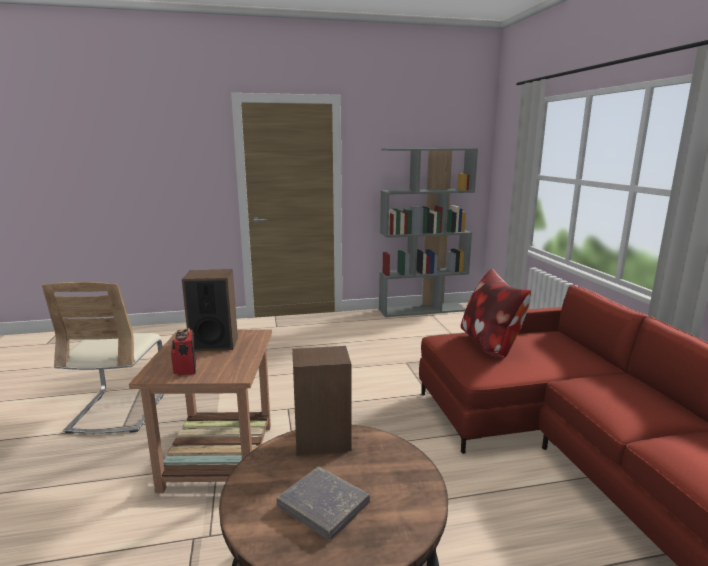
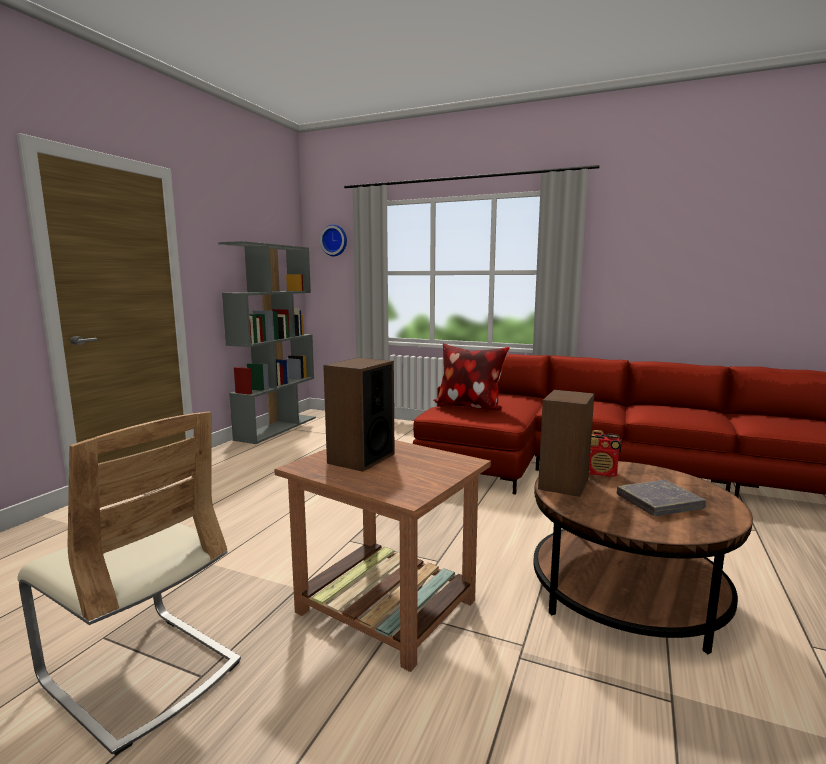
camera: 55 degrees left, 5 degrees down
radio [171,328,196,375] -> radio moved to [589,430,622,477]
none -> wall clock [320,224,347,256]

